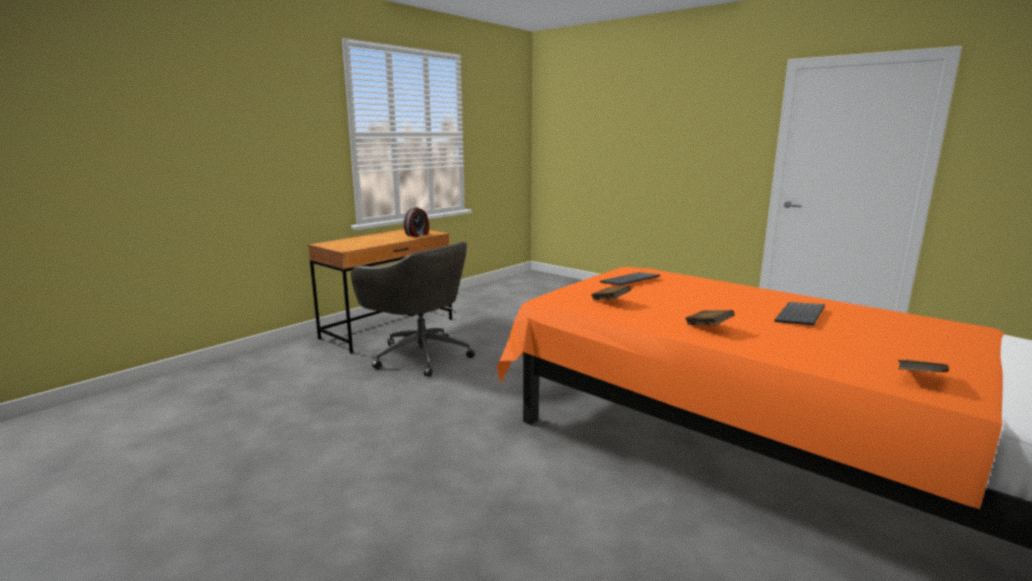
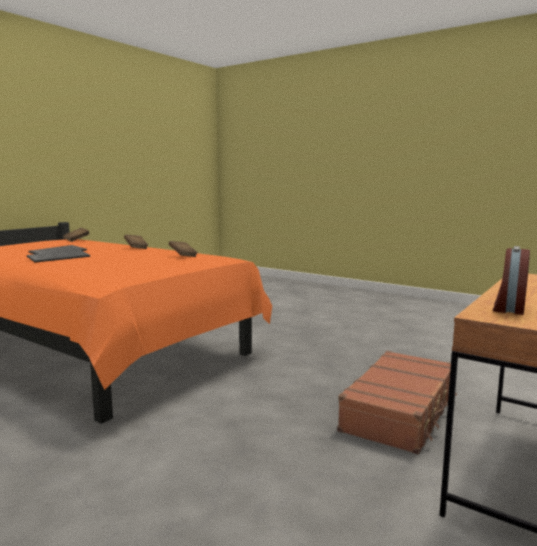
camera: 175 degrees right, 5 degrees down
grey office chair [351,242,475,377] -> brown suitcase [337,351,457,454]
keyboard [600,272,660,286] -> keyboard moved to [27,250,90,262]

